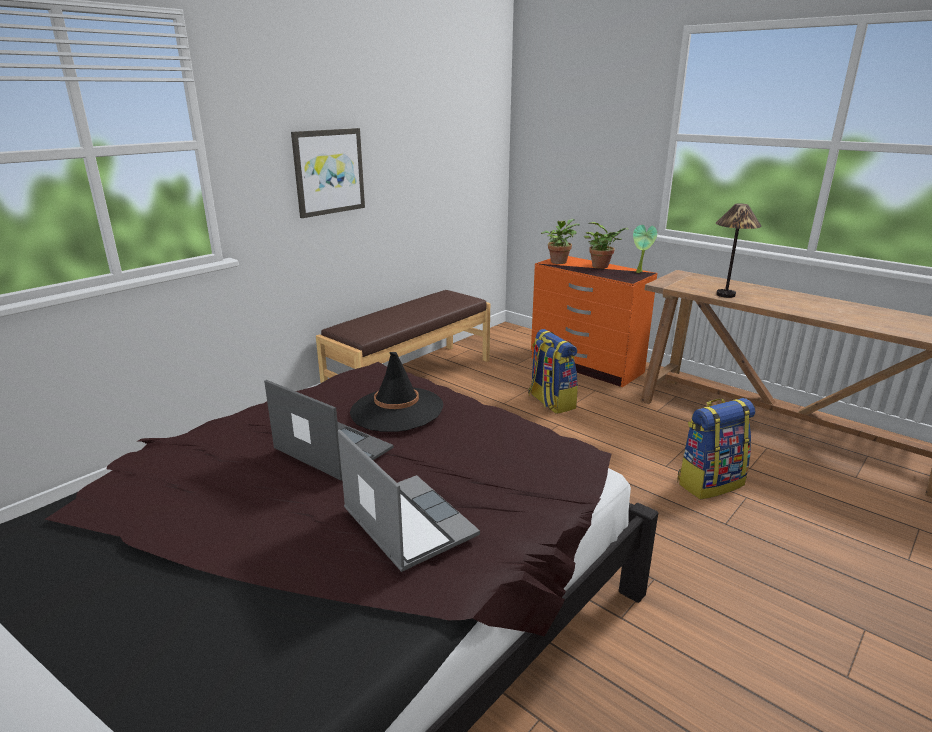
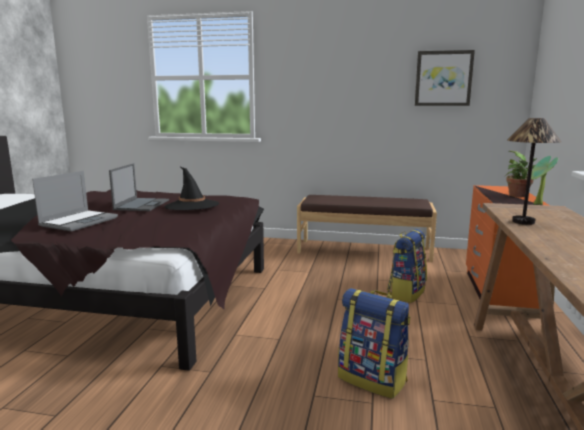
camera: 60 degrees right, 10 degrees down
picture [291,128,365,218] -> picture moved to [415,50,475,106]
potted plant [541,219,580,264] -> none

